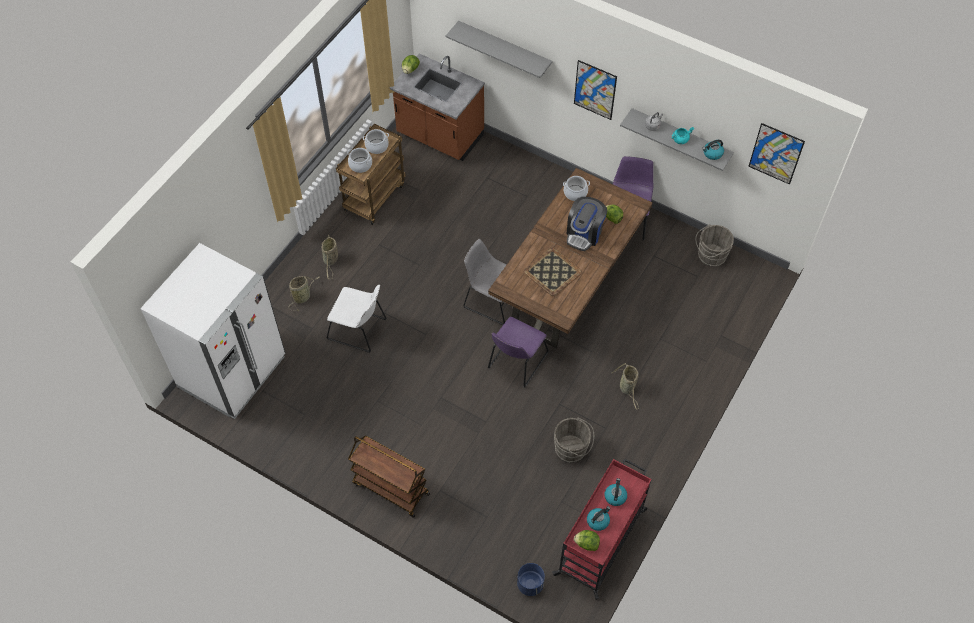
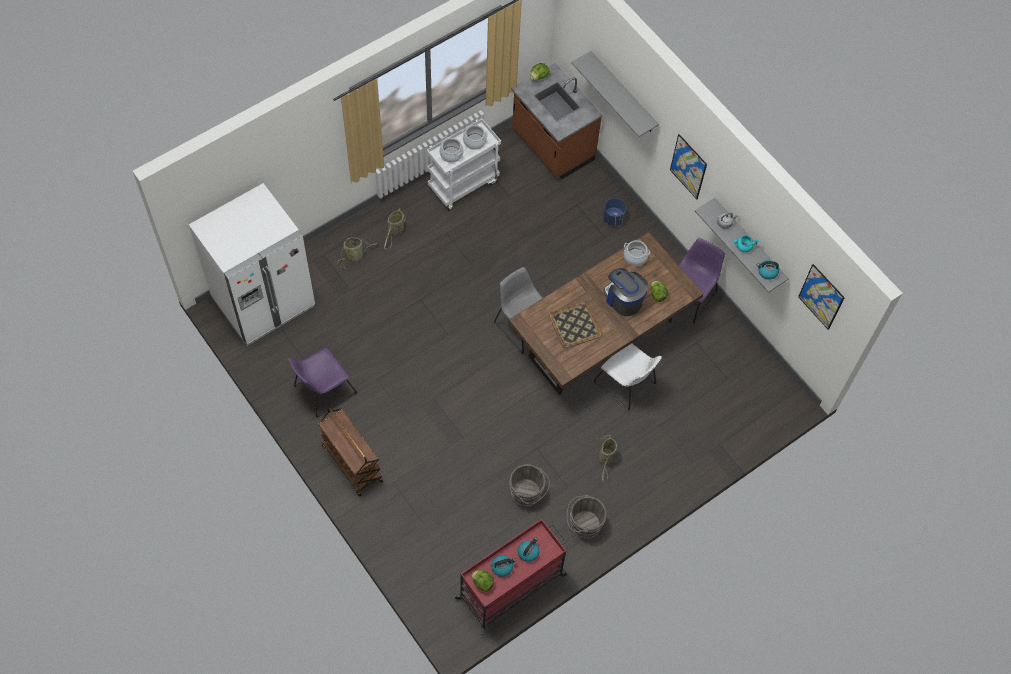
camera: 20 degrees right, 5 degrees up
white chair [326,285,387,353] -> white chair moved to [594,343,662,411]
brown cart [336,124,406,225] -> white cart [427,118,501,211]
purple chair [488,317,549,387] -> purple chair moved to [288,348,357,418]
blue planter [517,563,545,596] -> blue planter moved to [603,198,627,226]
coffee machine [567,197,607,251] -> coffee machine turned 90 degrees clockwise [603,268,649,316]
grey bucket [695,225,734,267] -> grey bucket moved to [567,495,606,539]

